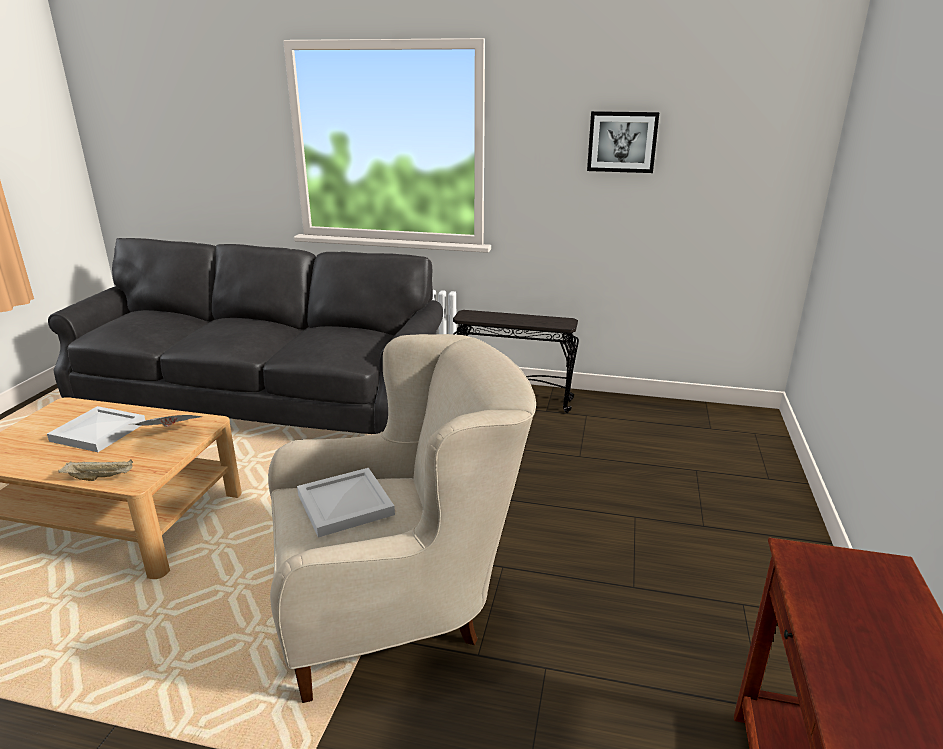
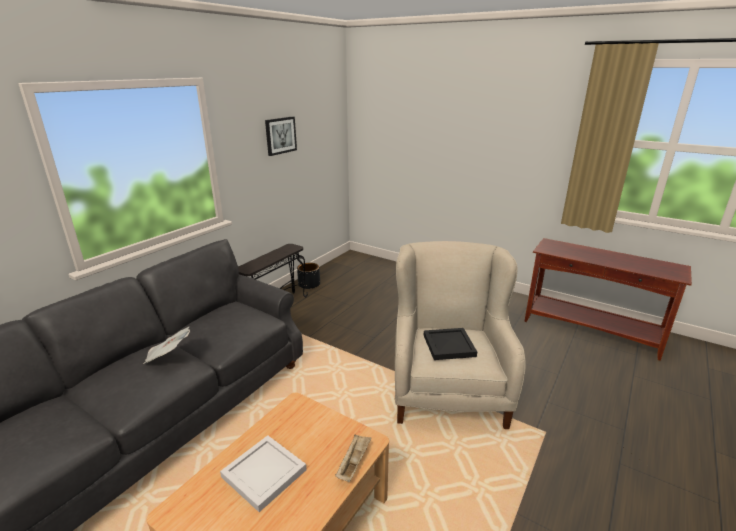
camera: 70 degrees left, 0 degrees up
newspaper [129,415,202,427] -> newspaper moved to [143,327,190,364]
white tray [297,468,395,538] -> black tray [424,328,477,360]
none -> black planter [297,263,320,289]

